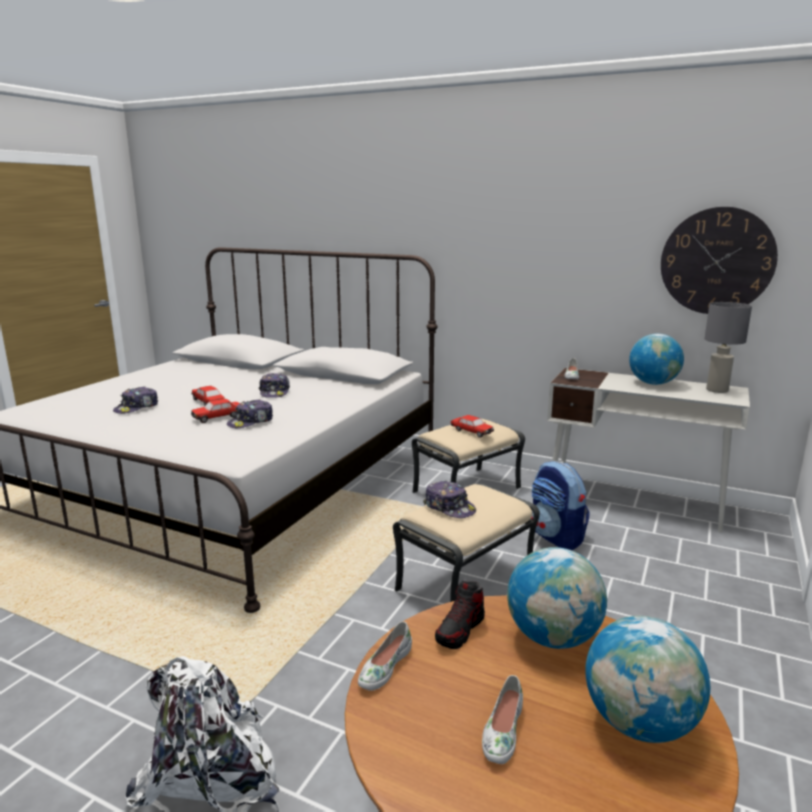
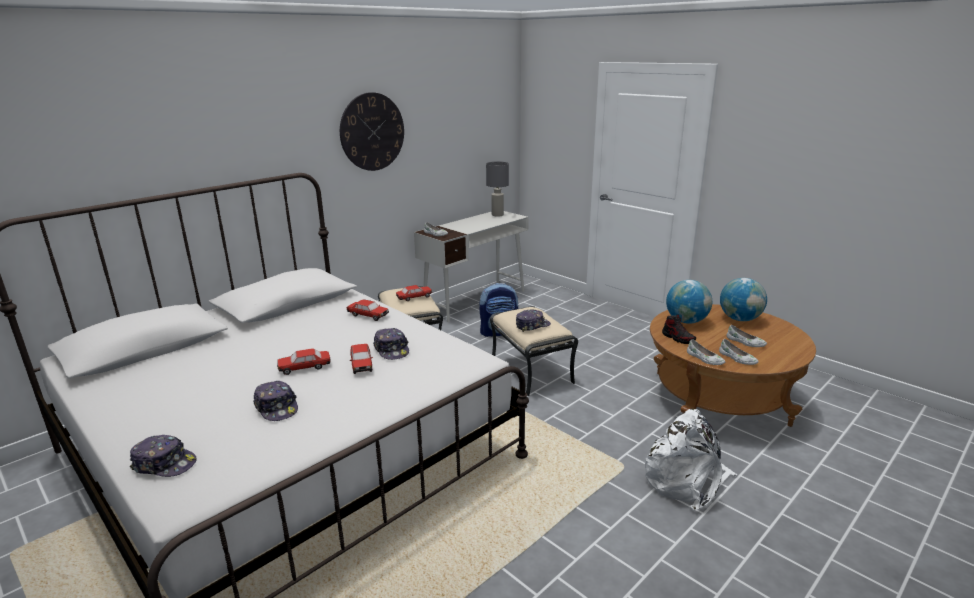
camera: 70 degrees left, 5 degrees up
cap [259,373,290,398] -> cap moved to [130,435,197,477]
globe [629,334,684,385] -> none
wall clock [661,207,778,314] -> wall clock moved to [340,92,404,171]
none -> toy car [347,300,389,321]
none -> white shoe [719,339,758,365]

